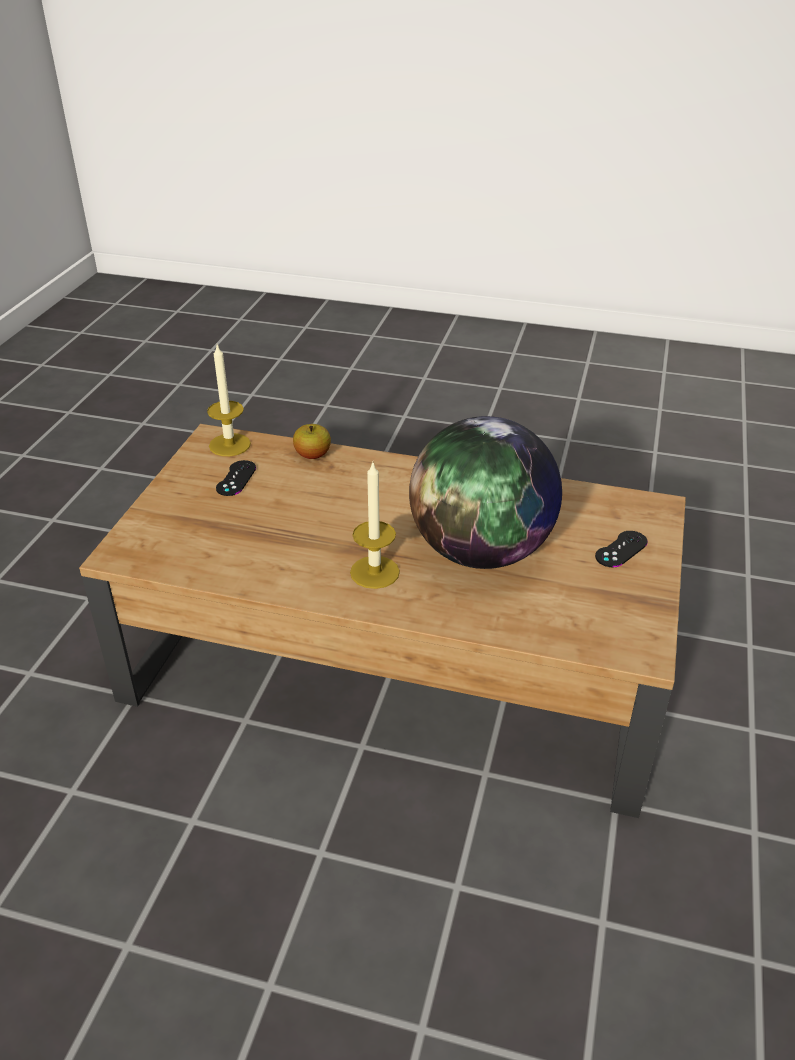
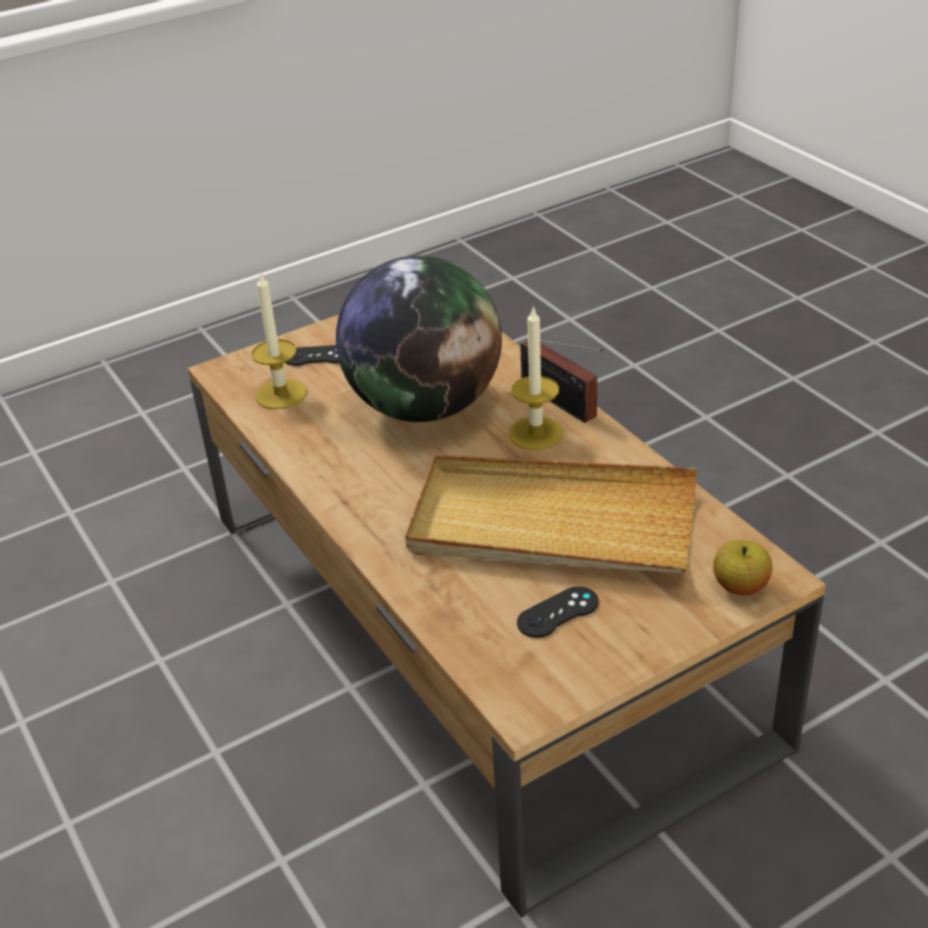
camera: 135 degrees left, 0 degrees up
candle [207,345,251,456] -> candle moved to [251,271,307,409]
apple [293,424,331,459] -> apple moved to [713,540,772,595]
none -> beige tray [405,455,697,573]
none -> radio [520,340,604,423]

